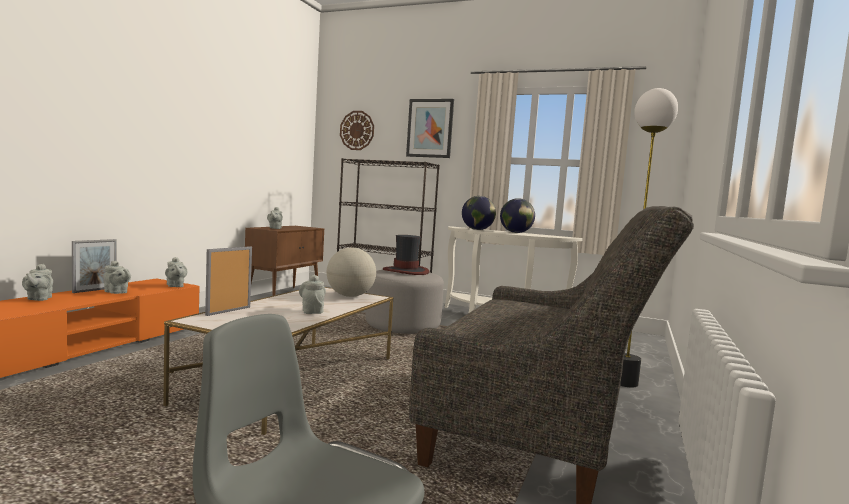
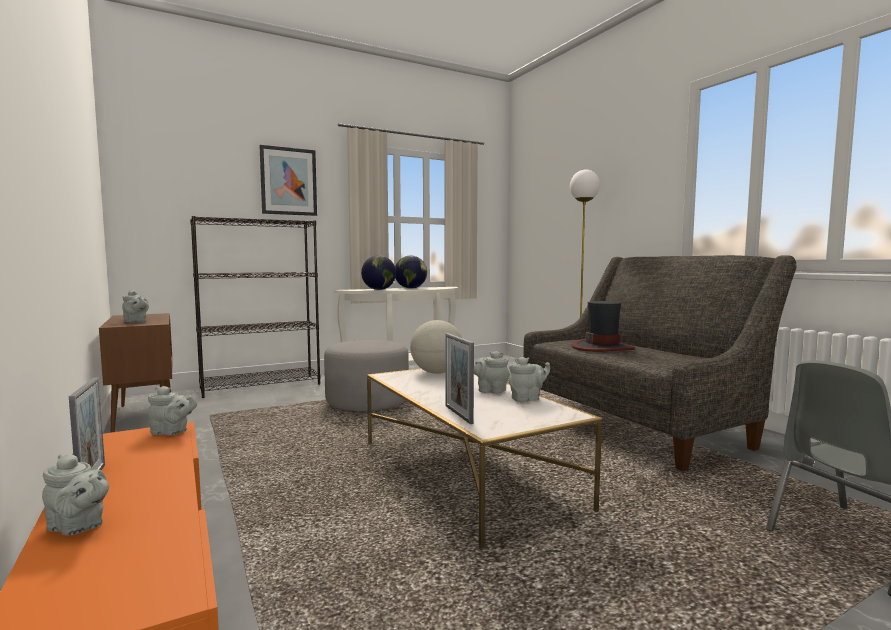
camera: 50 degrees left, 0 degrees up
grey teapot [104,261,131,294] -> grey teapot moved to [509,356,550,402]
wall clock [340,111,374,150] -> none
hat [383,235,430,275] -> hat moved to [572,301,635,352]

